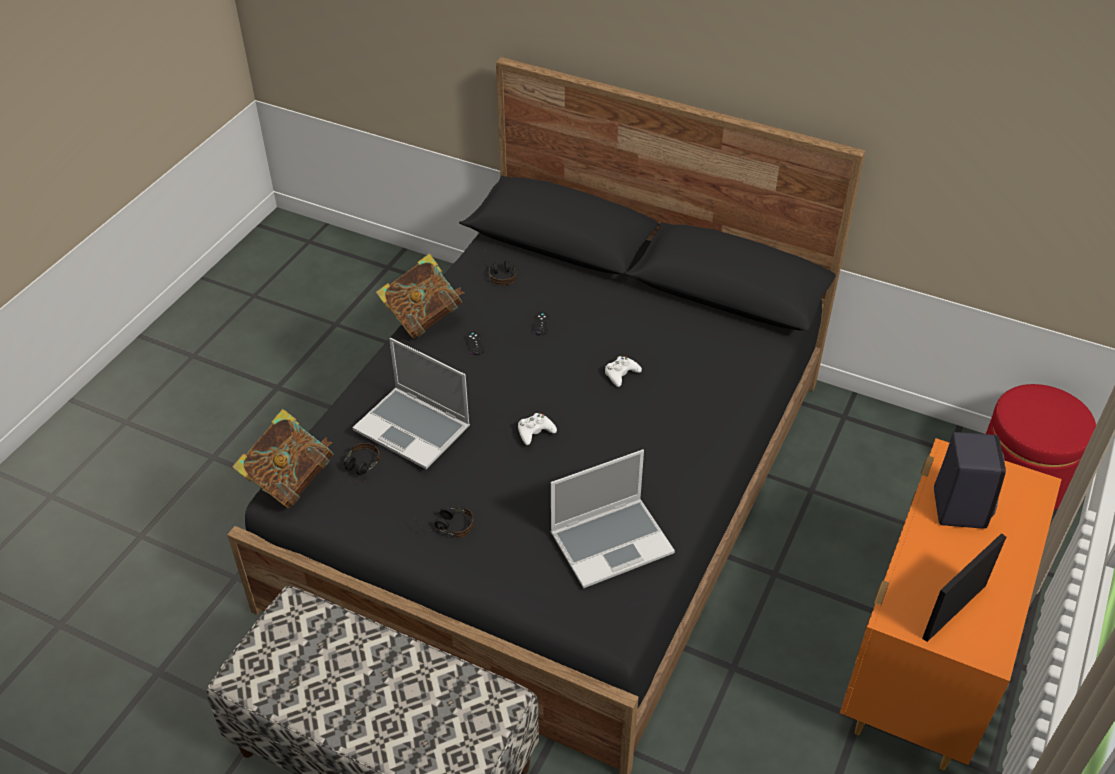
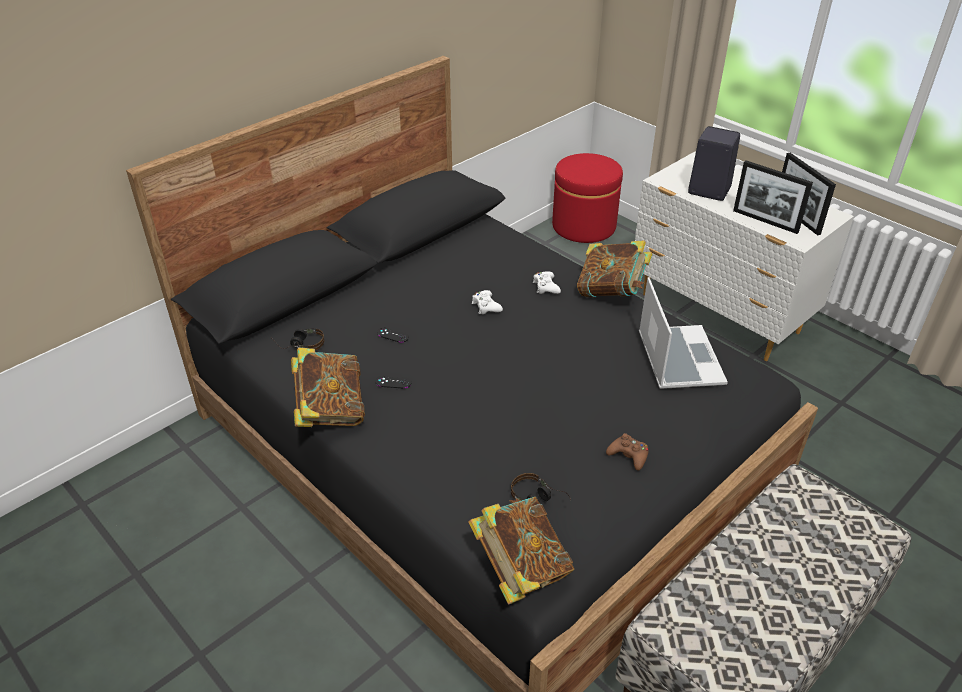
camera: 70 degrees left, 5 degrees down
laptop [352,338,470,469] -> none
headphones [413,507,474,538] -> brown game controller [606,433,648,471]
white game controller [518,413,557,445] -> white game controller moved to [533,271,561,294]
orange dresser [840,438,1062,770] -> white dresser [635,152,854,361]
none -> book [577,240,652,297]
none -> picture frame [733,160,813,234]

